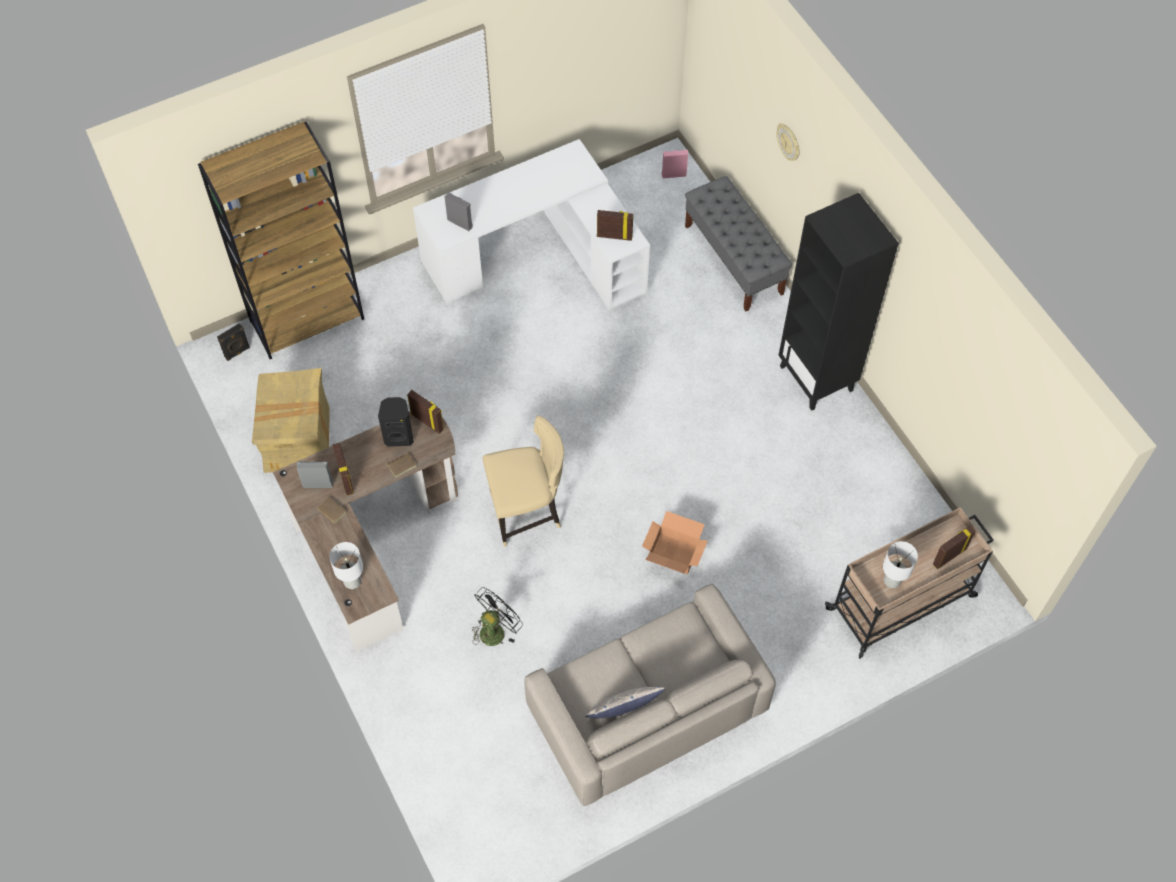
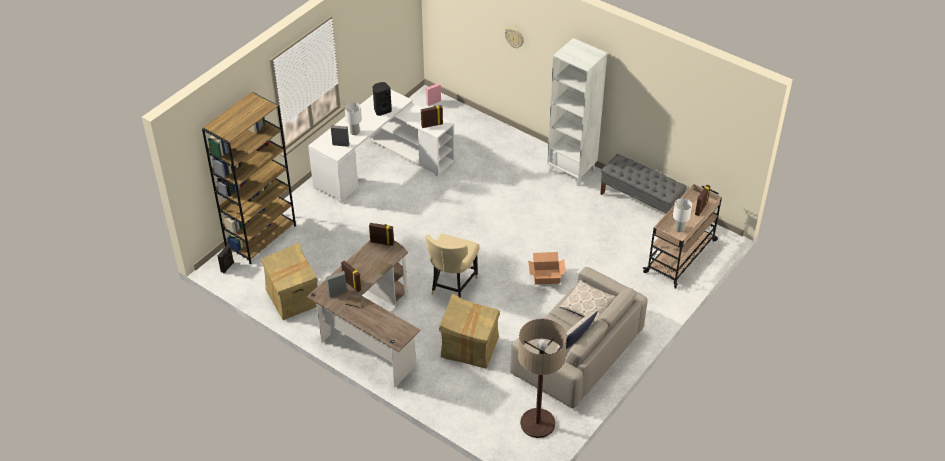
camera: 25 degrees left, 15 degrees down
white table lamp [329,542,363,589] -> white table lamp moved to [345,102,362,135]
black speaker [378,397,414,447] -> black speaker moved to [373,82,392,116]
black fan [472,587,523,646] -> cardboard box [439,293,500,369]
beige chair [483,415,564,547] -> beige chair turned 150 degrees clockwise [426,234,480,298]
grey bench [685,176,792,311] -> grey bench moved to [600,154,687,213]
black bookcase [779,193,899,411] -> white bookcase [547,38,607,187]
none -> floor lamp [518,319,567,438]
none -> pillow [559,280,616,322]

